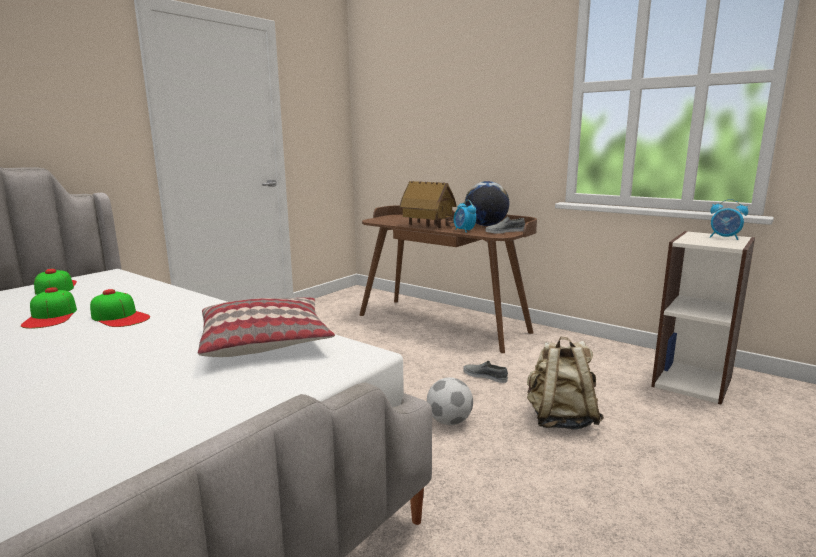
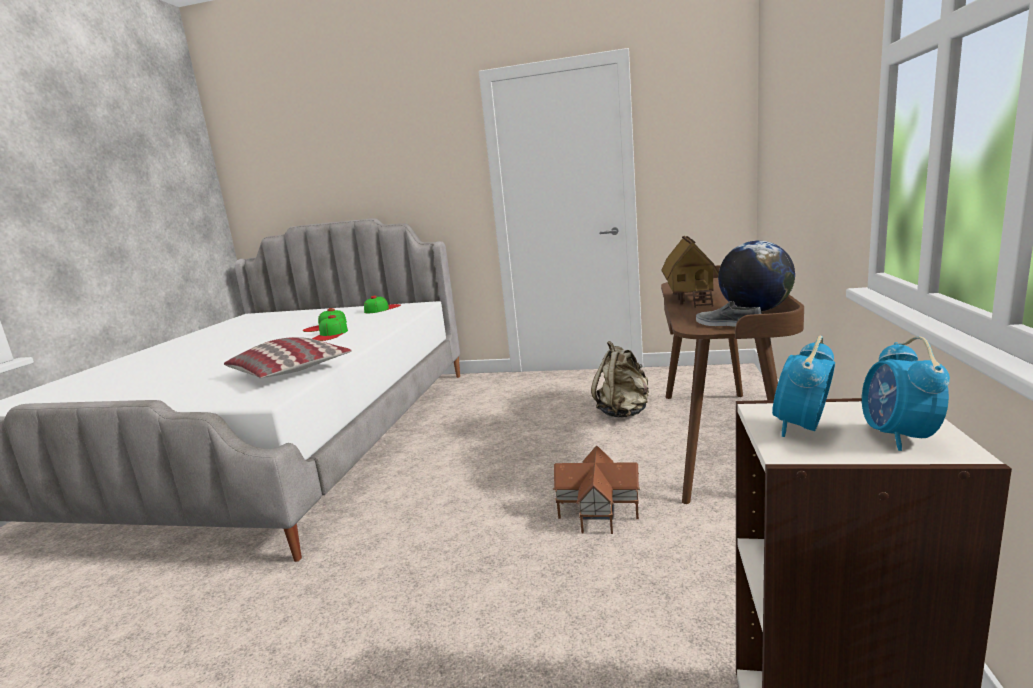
camera: 65 degrees right, 0 degrees up
football [427,377,473,425] -> none
alarm clock [454,200,476,233] -> alarm clock moved to [772,336,835,437]
grey shoe [463,361,508,383] -> toy house [553,445,640,534]
beige backpack [527,337,604,430] -> beige backpack moved to [591,341,649,417]

